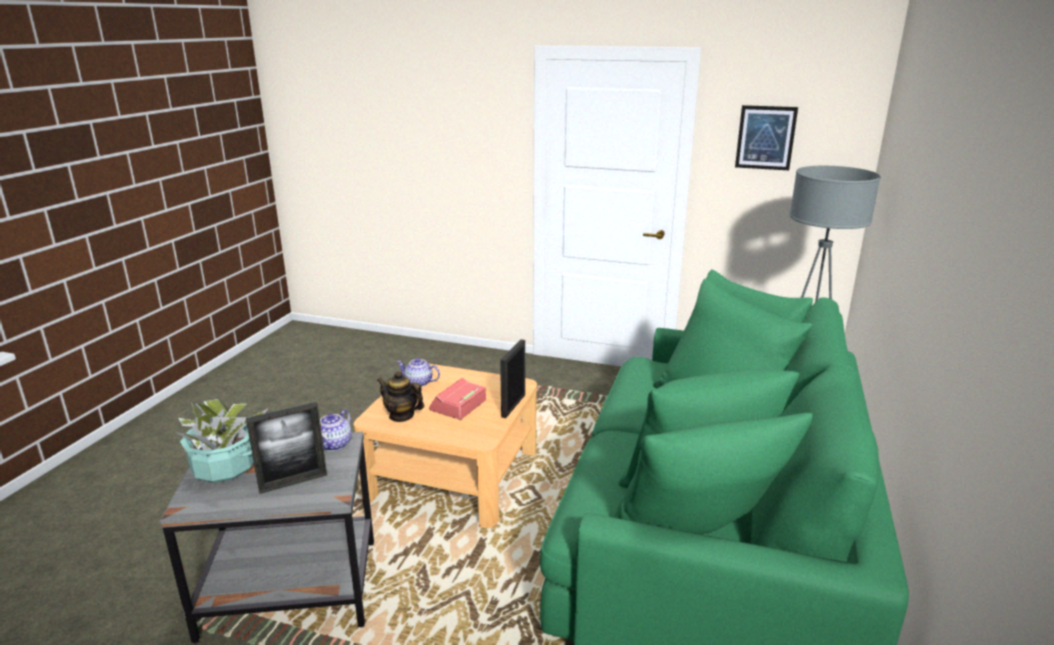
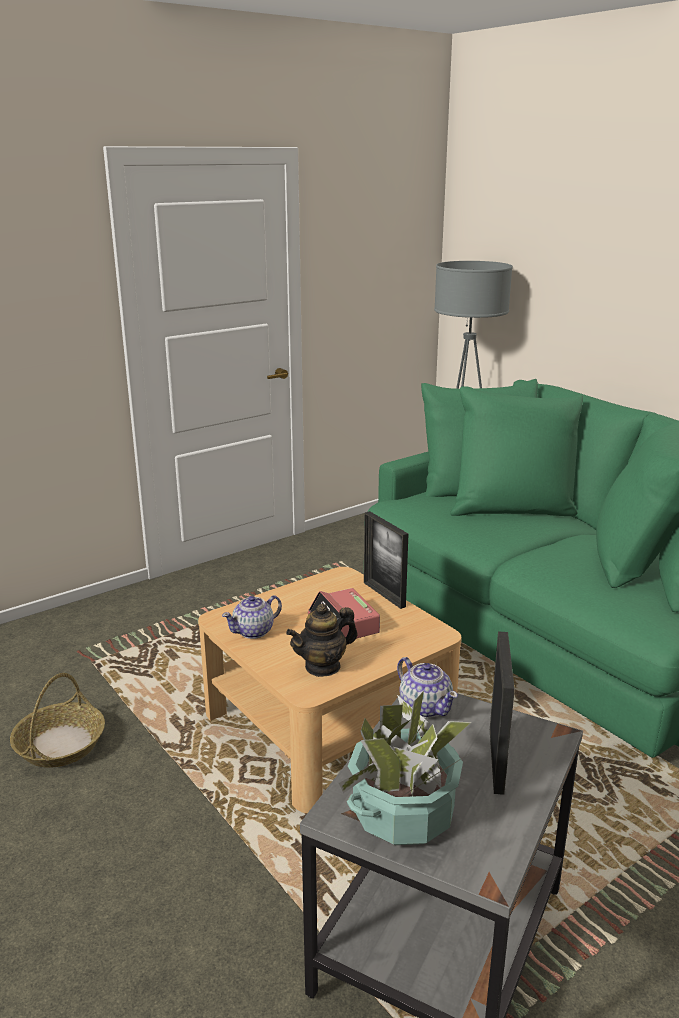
camera: 55 degrees left, 0 degrees up
picture [735,105,798,170] -> none
none -> basket [10,673,105,768]

